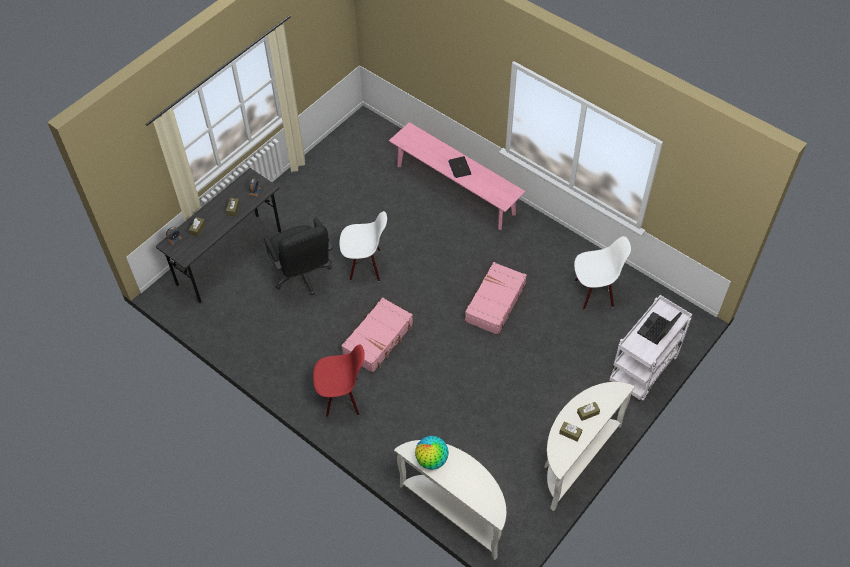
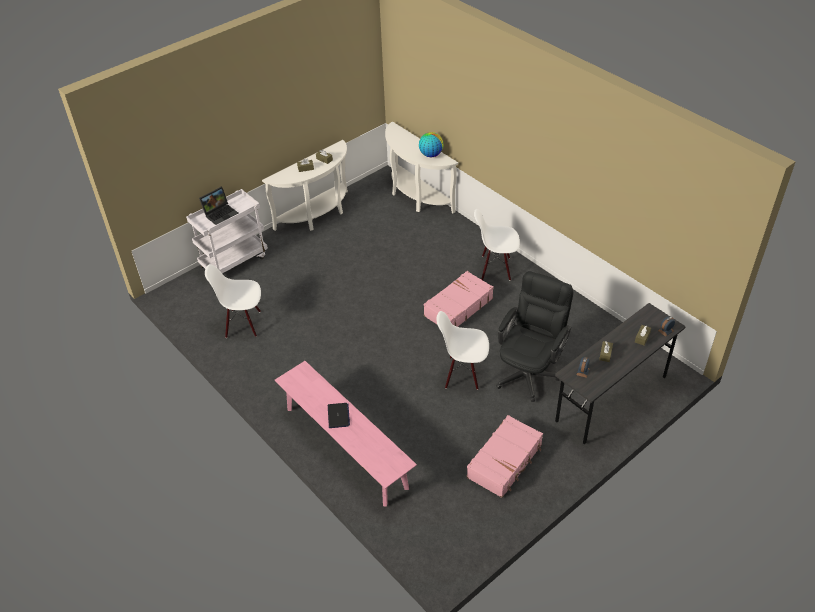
camera: 170 degrees left, 10 degrees down
black office chair [264,218,333,295] -> black office chair turned 45 degrees clockwise [496,271,573,402]
red chair [313,344,365,417] -> white chair [474,209,520,281]
pink suitcase [465,262,527,335] -> pink suitcase moved to [466,415,543,498]

